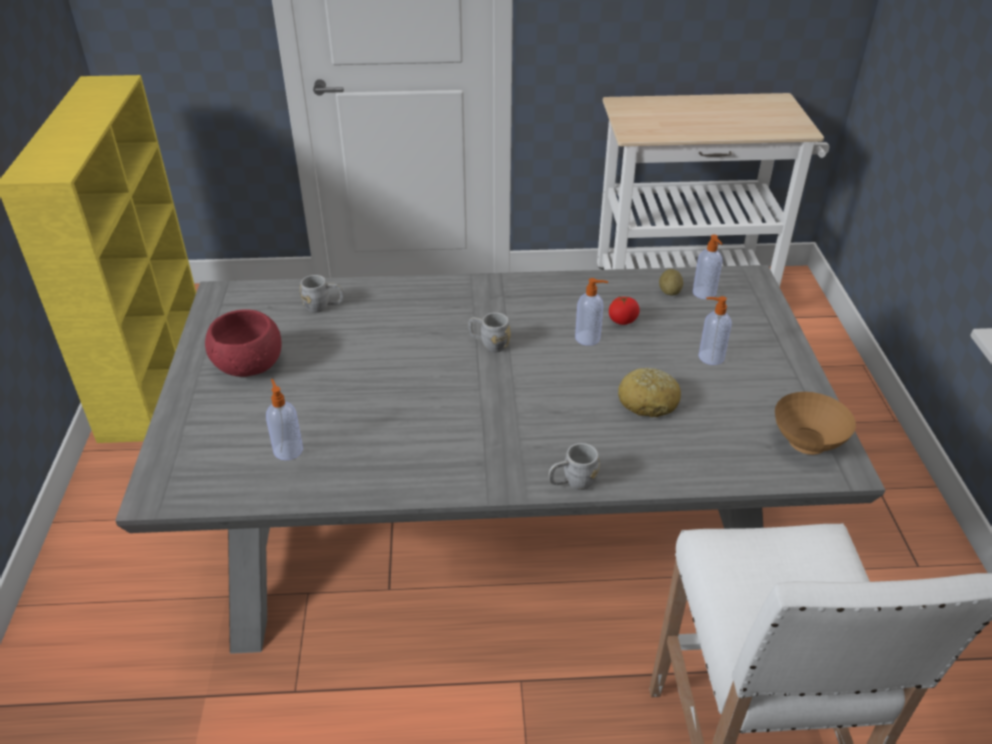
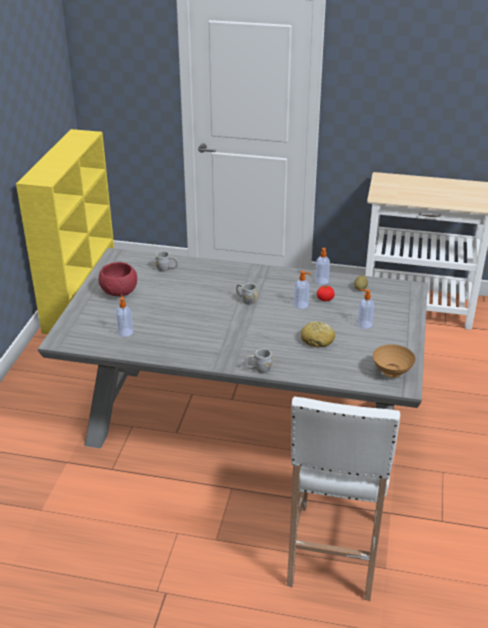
camera: 15 degrees right, 5 degrees down
soap dispenser [692,235,722,299] -> soap dispenser moved to [315,248,330,285]

